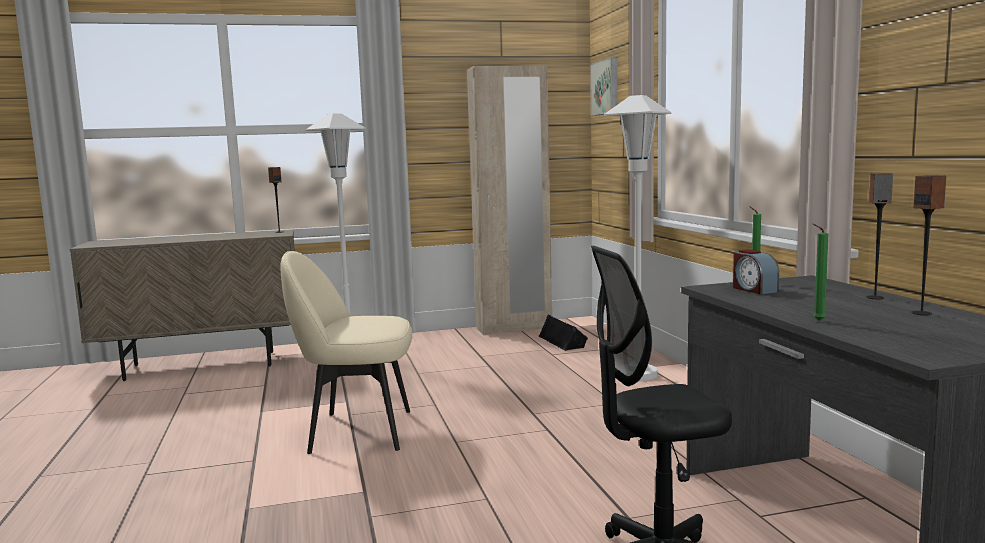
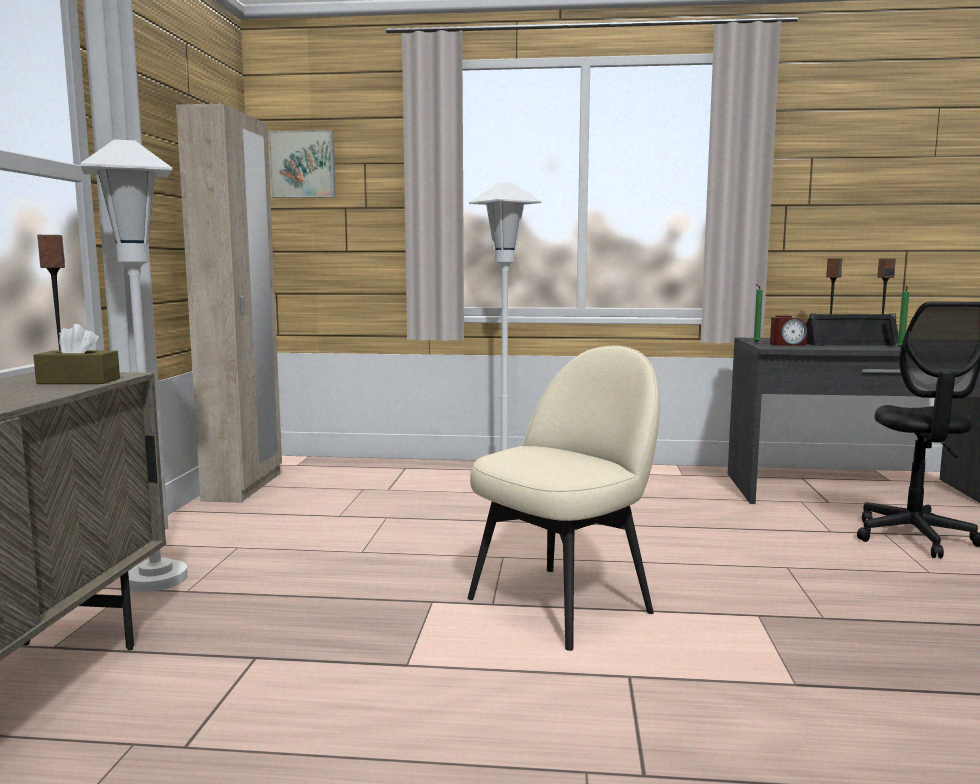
camera: 70 degrees left, 0 degrees up
beige chair [281,251,412,454] -> beige chair turned 150 degrees counterclockwise [467,346,660,651]
black speaker [538,314,588,351] -> black speaker moved to [806,313,899,346]
none -> brown tissue box [33,324,120,384]

